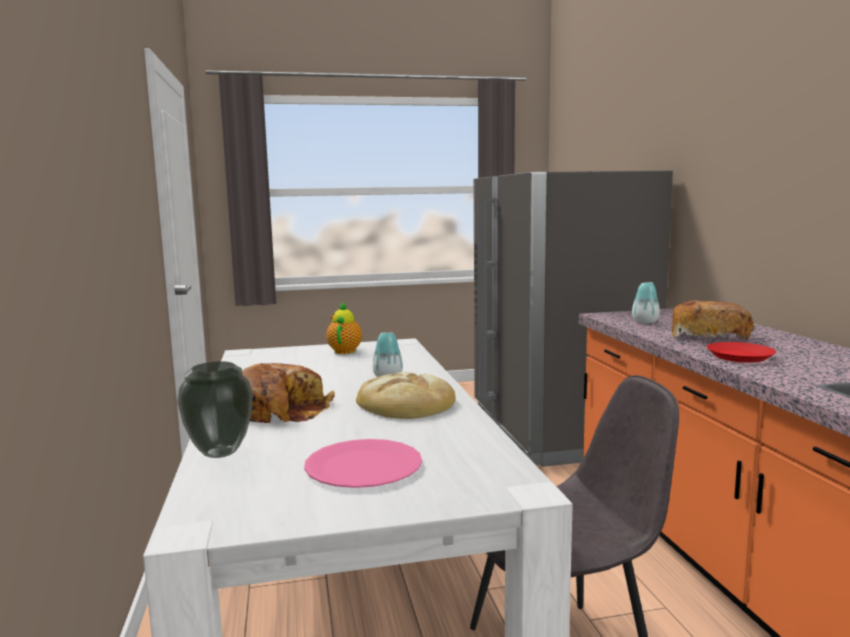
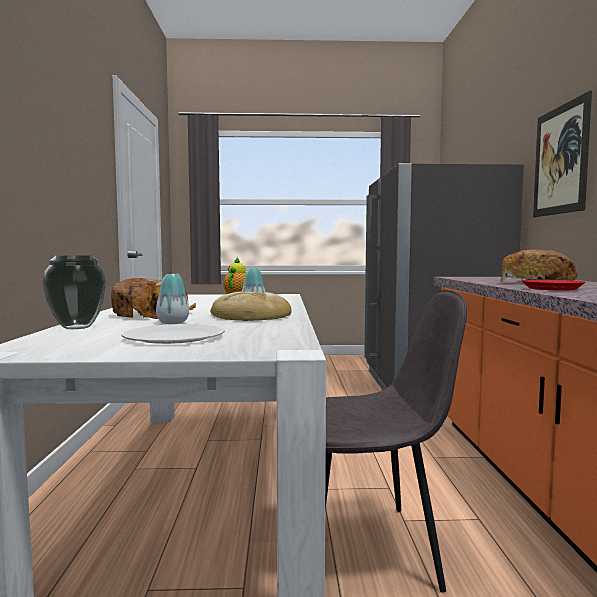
camera: 10 degrees right, 5 degrees down
pink plate [304,439,422,488] -> white plate [122,324,225,344]
vase [632,282,660,324] -> vase moved to [156,274,189,324]
none -> picture [533,91,592,217]

